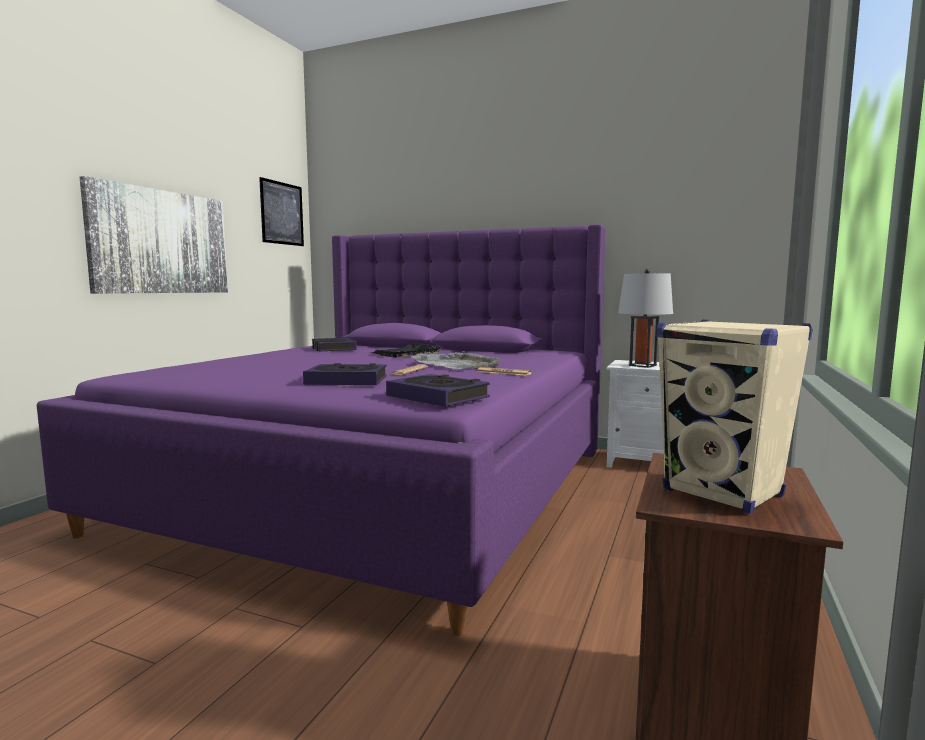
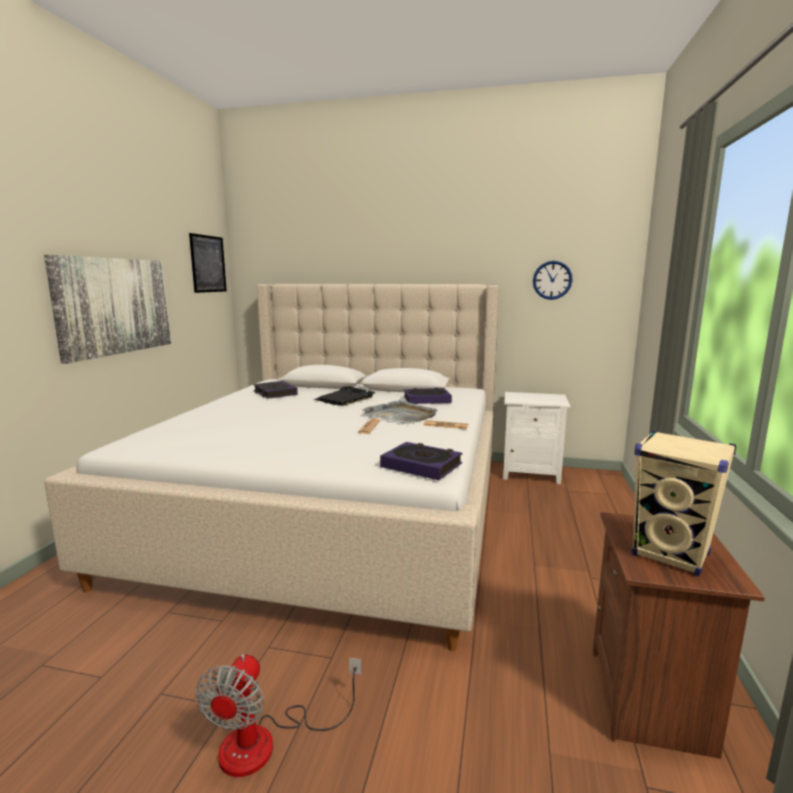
camera: 10 degrees left, 5 degrees up
purple bed [37,224,606,636] -> beige bed [44,284,499,651]
book [303,363,387,385] -> book moved to [404,388,452,404]
grey table lamp [618,269,673,368] -> none
none -> fan [195,654,362,777]
none -> wall clock [533,261,573,300]

